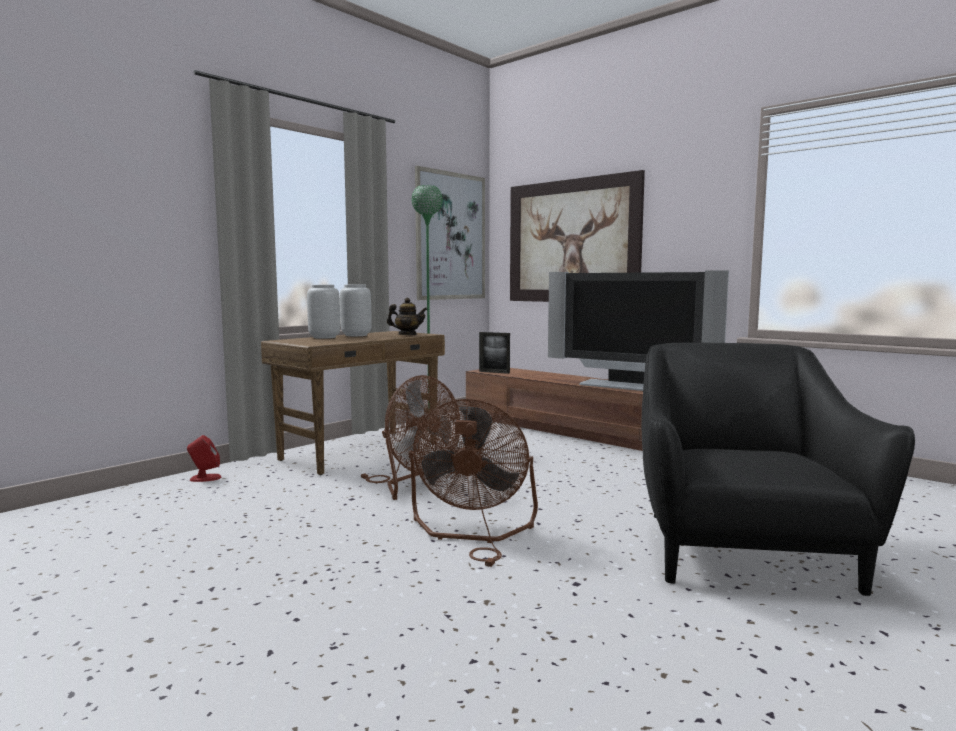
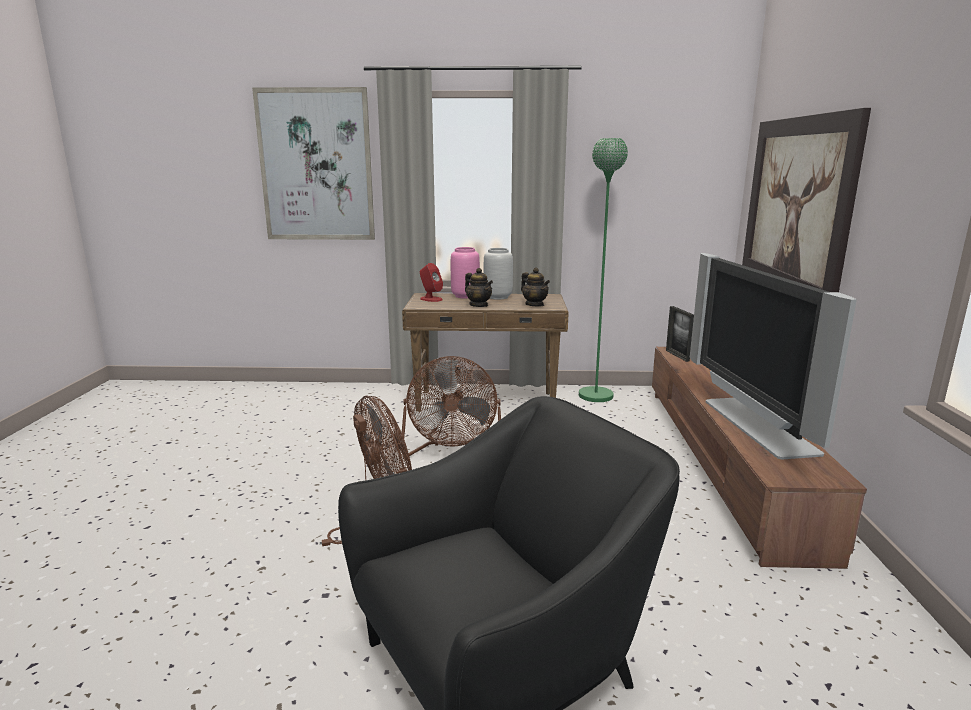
camera: 50 degrees right, 10 degrees up
red speaker [187,435,221,482] -> red speaker moved to [420,263,443,302]
grey vase [307,285,340,339] -> pink vase [451,247,480,298]
picture [415,166,485,300] -> picture moved to [252,87,375,240]
none -> teapot [465,268,493,307]

